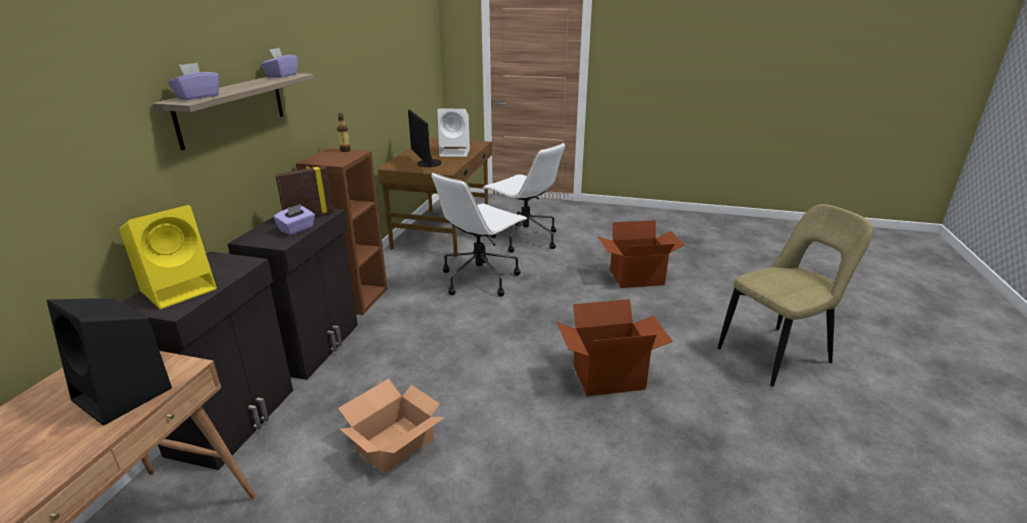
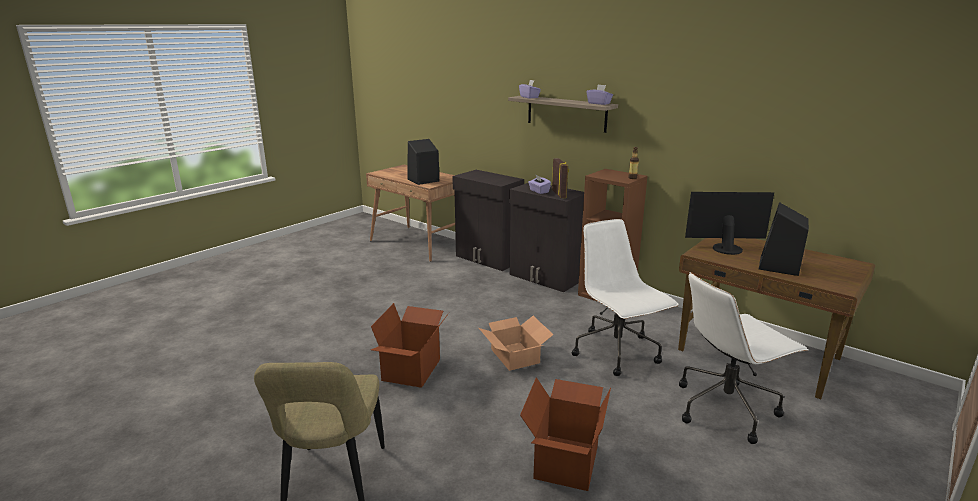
camera: 115 degrees right, 5 degrees down
yellow speaker [119,205,217,309] -> none
cardboard box [338,379,445,474] -> cardboard box moved to [479,316,554,371]
white speaker [438,109,470,157] -> black speaker [759,202,809,276]

